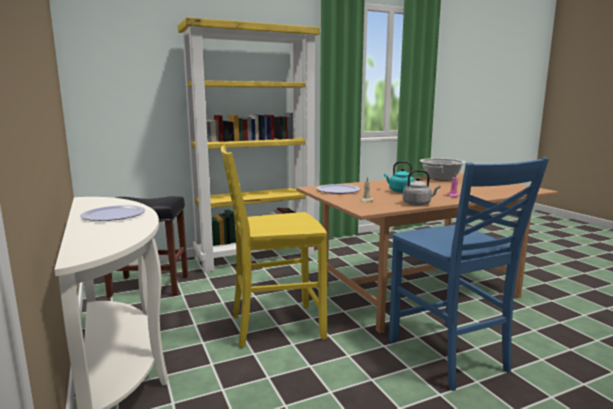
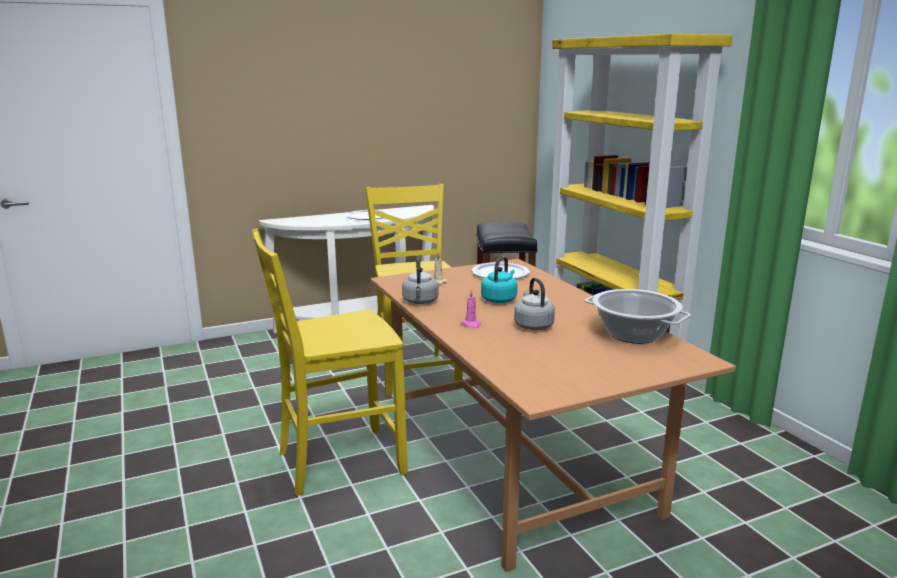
camera: 90 degrees right, 5 degrees up
blue chair [389,157,549,391] -> yellow chair [252,228,408,496]
none -> grey kettle [514,278,555,330]

